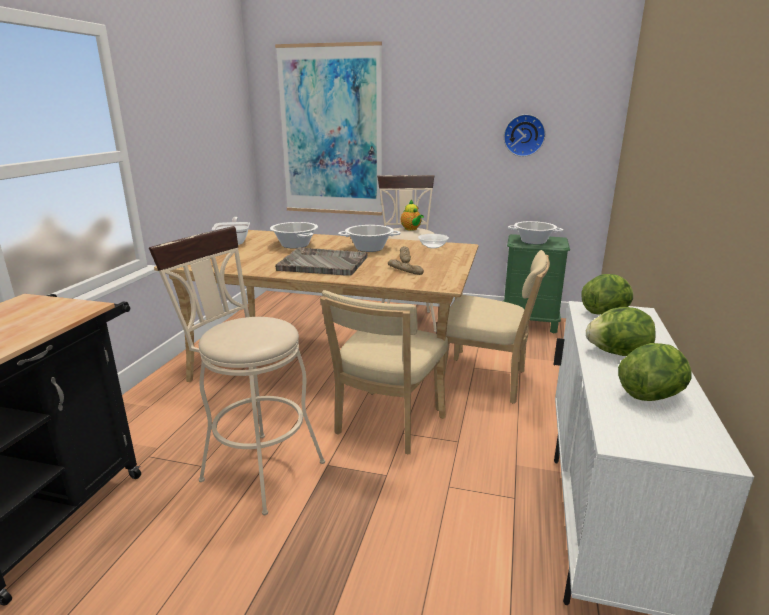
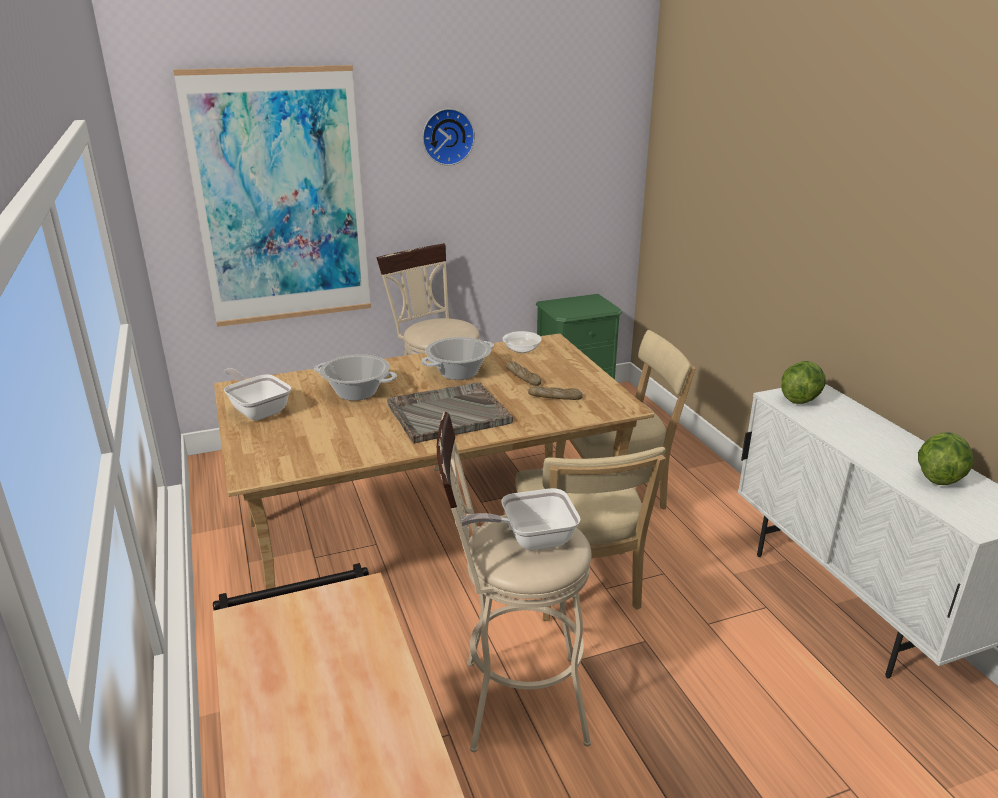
camera: 35 degrees left, 5 degrees up
teapot [401,200,424,231] -> none
wall clock [504,114,546,157] -> wall clock moved to [422,108,475,166]
cooking pot [508,221,563,244] -> none
lettuce [586,307,656,356] -> none
none -> frying pan [455,488,581,550]

